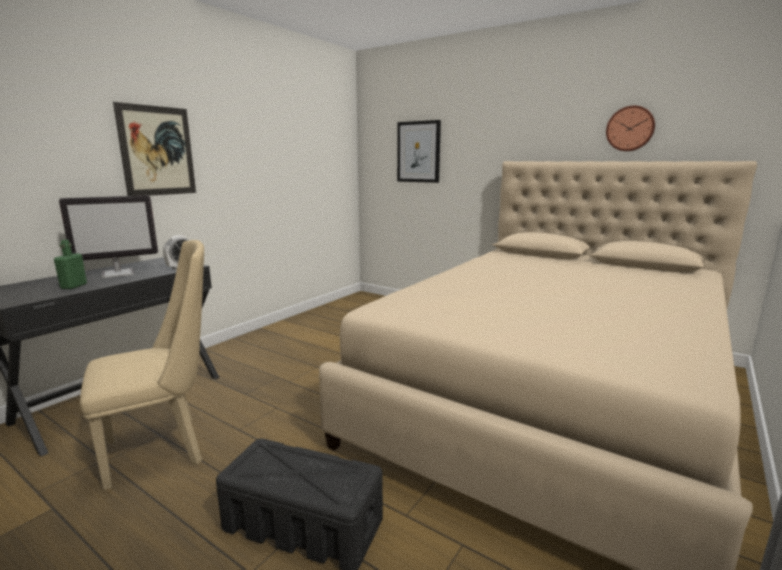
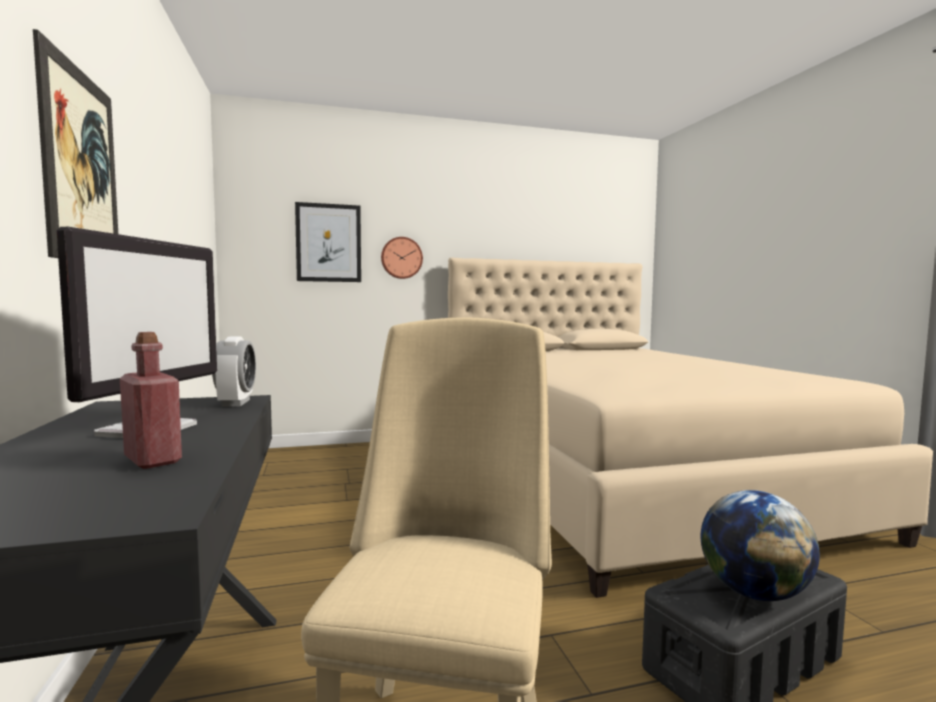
camera: 50 degrees left, 10 degrees down
green bottle [54,240,87,289] -> red bottle [120,332,182,469]
wall clock [606,106,655,151] -> wall clock moved to [381,237,423,279]
none -> globe [701,490,820,601]

